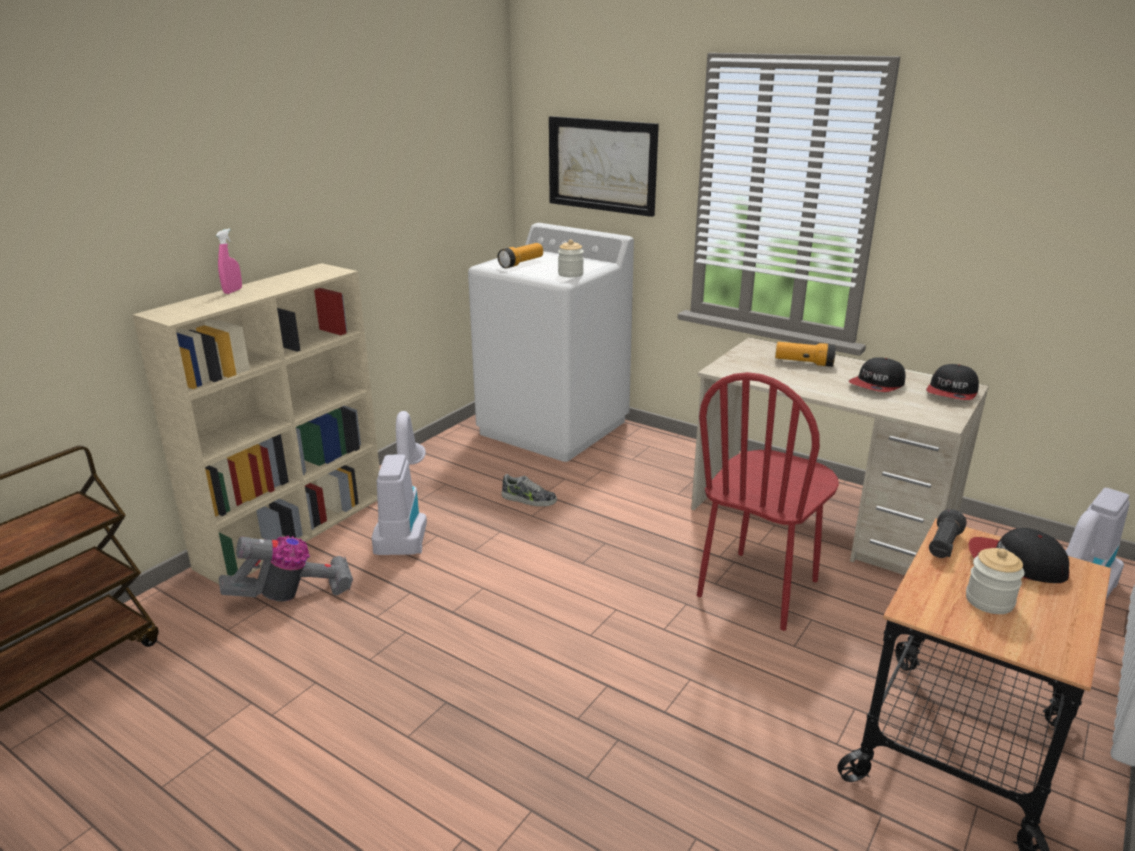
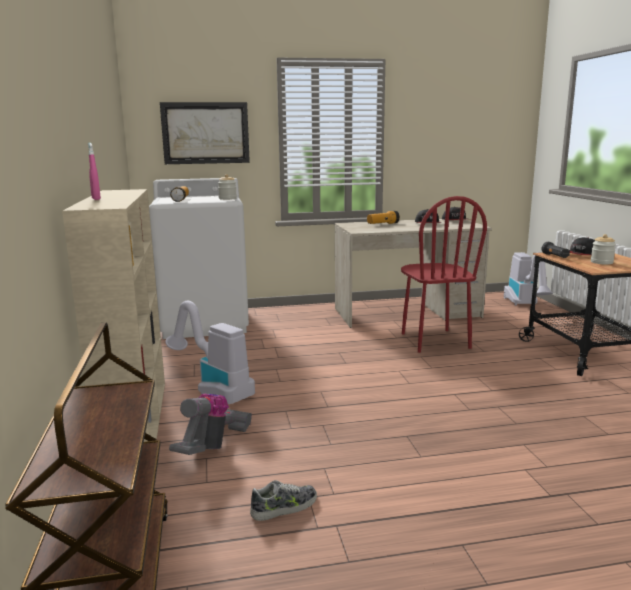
camera: 45 degrees left, 10 degrees down
shoe [501,474,557,506] -> shoe moved to [250,480,317,521]

